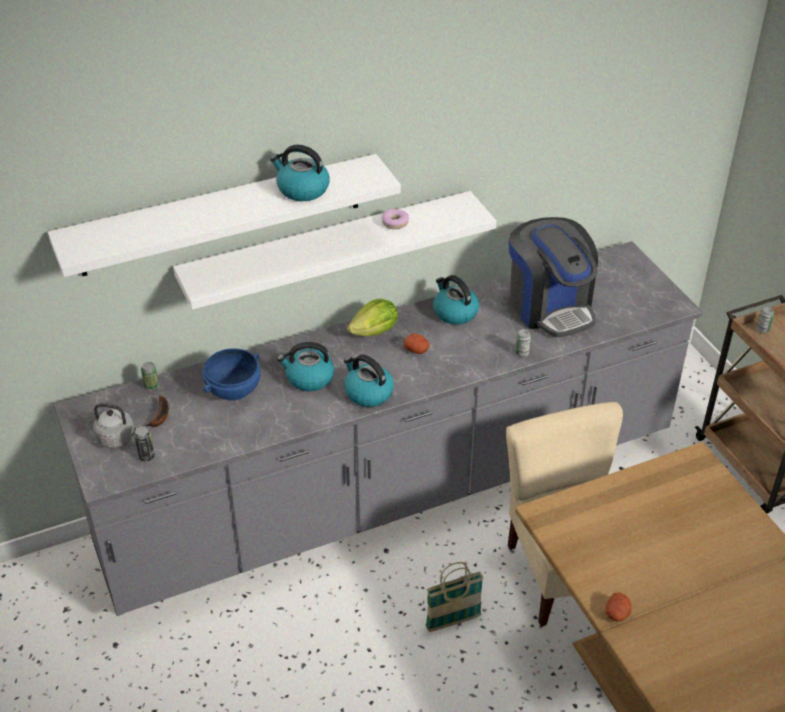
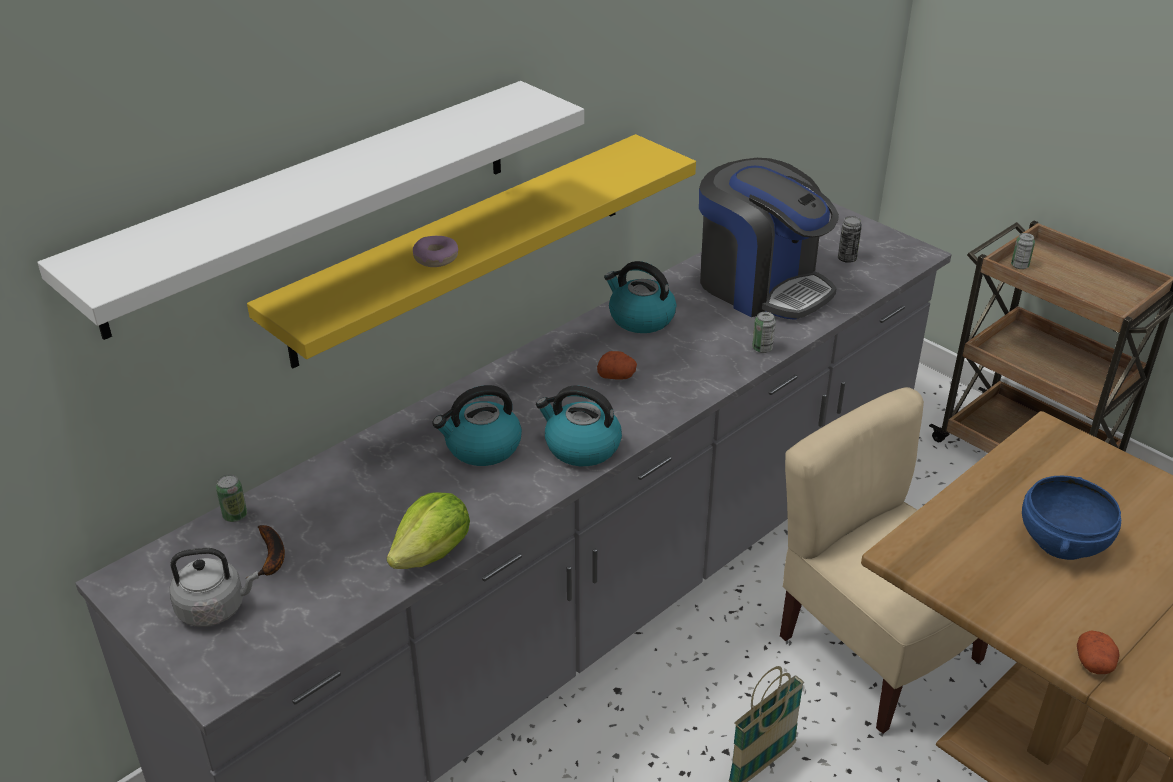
camera: 20 degrees left, 5 degrees down
can [134,426,155,461] -> can moved to [838,216,862,263]
white shelf [173,191,496,310] -> yellow shelf [247,134,696,368]
blue bowl [202,348,261,401] -> blue bowl moved to [1022,476,1121,560]
kettle [270,145,330,201] -> none
lettuce [347,299,398,336] -> lettuce moved to [387,492,470,569]
donut [382,209,409,229] -> donut moved to [413,236,458,267]

